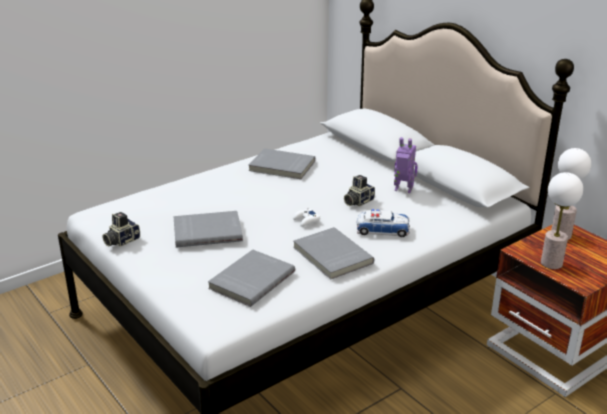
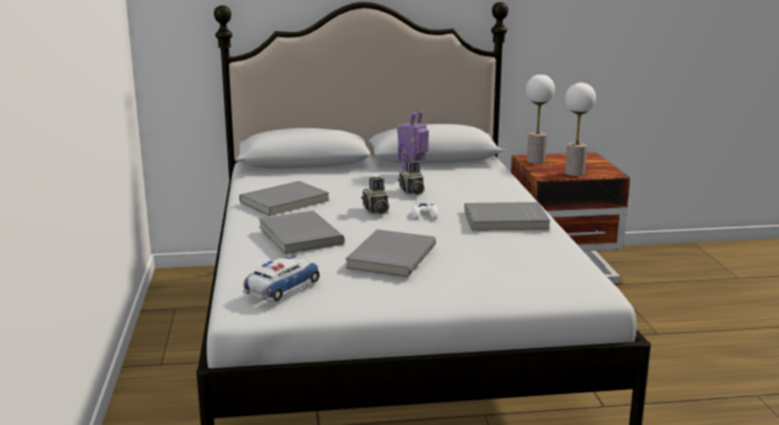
camera: 60 degrees left, 10 degrees down
camera [103,212,140,247] -> camera moved to [361,177,389,215]
grey book [208,250,295,307] -> grey book moved to [259,211,345,254]
toy car [356,209,410,237] -> toy car moved to [243,257,320,302]

